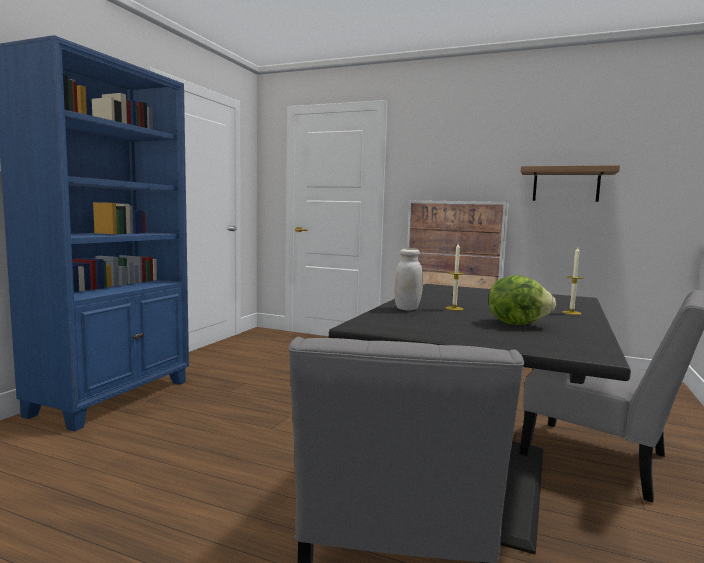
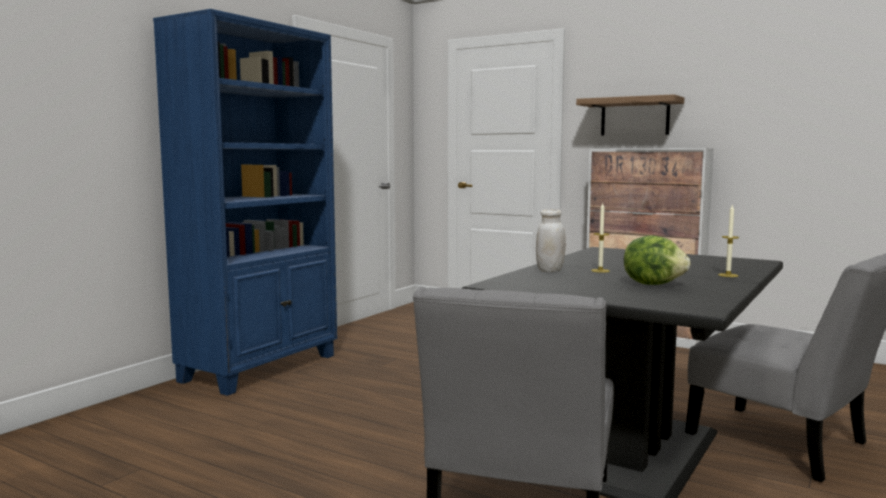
camera: 10 degrees right, 0 degrees up
shelf [521,165,620,202] -> shelf moved to [576,94,684,136]

